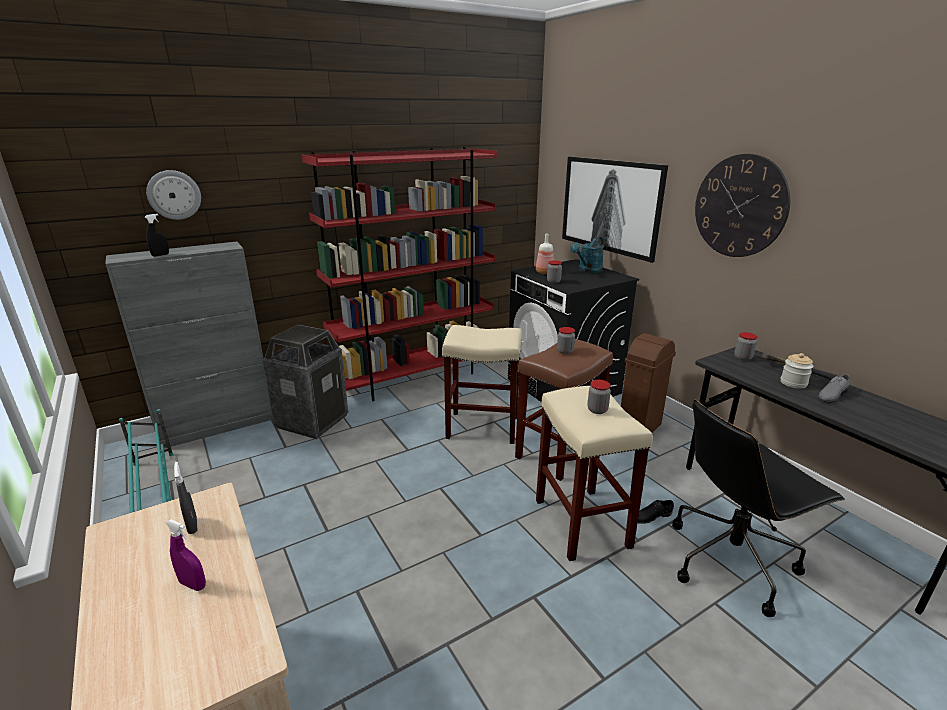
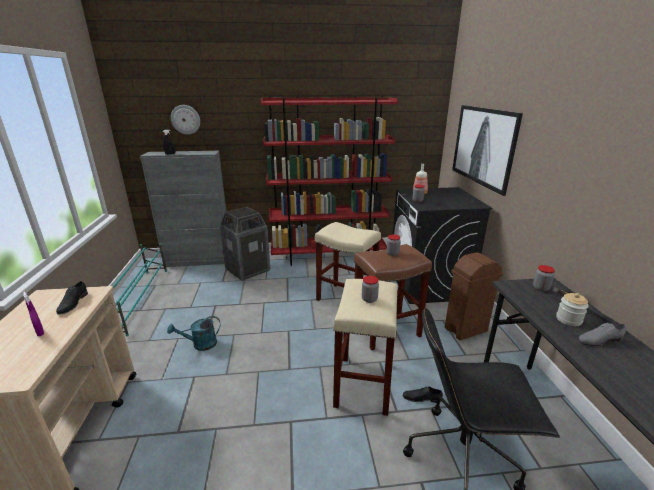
camera: 25 degrees right, 0 degrees up
grey spray bottle [174,462,198,534] -> black shoe [56,281,88,315]
turquoise watering can [570,237,604,273] -> turquoise watering can moved to [167,316,220,351]
wall clock [695,154,791,257] -> none

